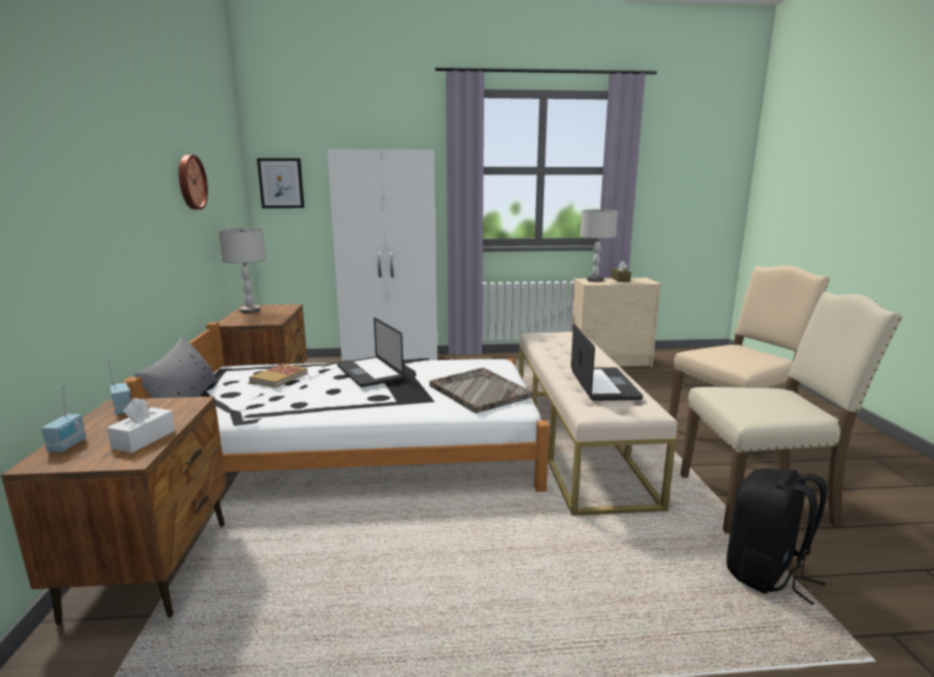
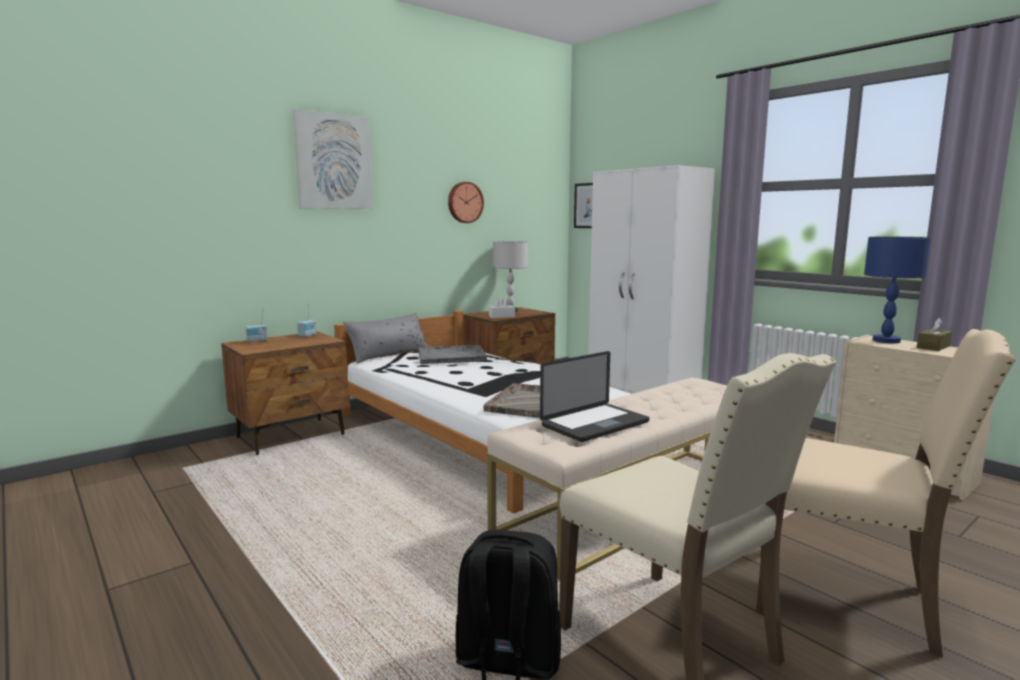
camera: 55 degrees right, 5 degrees down
white tissue box [107,397,175,453] -> white tissue box moved to [489,296,515,318]
book [249,364,308,388] -> grey tray [419,345,487,364]
laptop [337,317,404,387] -> none
grey table lamp [580,210,618,282] -> blue table lamp [864,236,931,344]
none -> picture [293,109,373,209]

